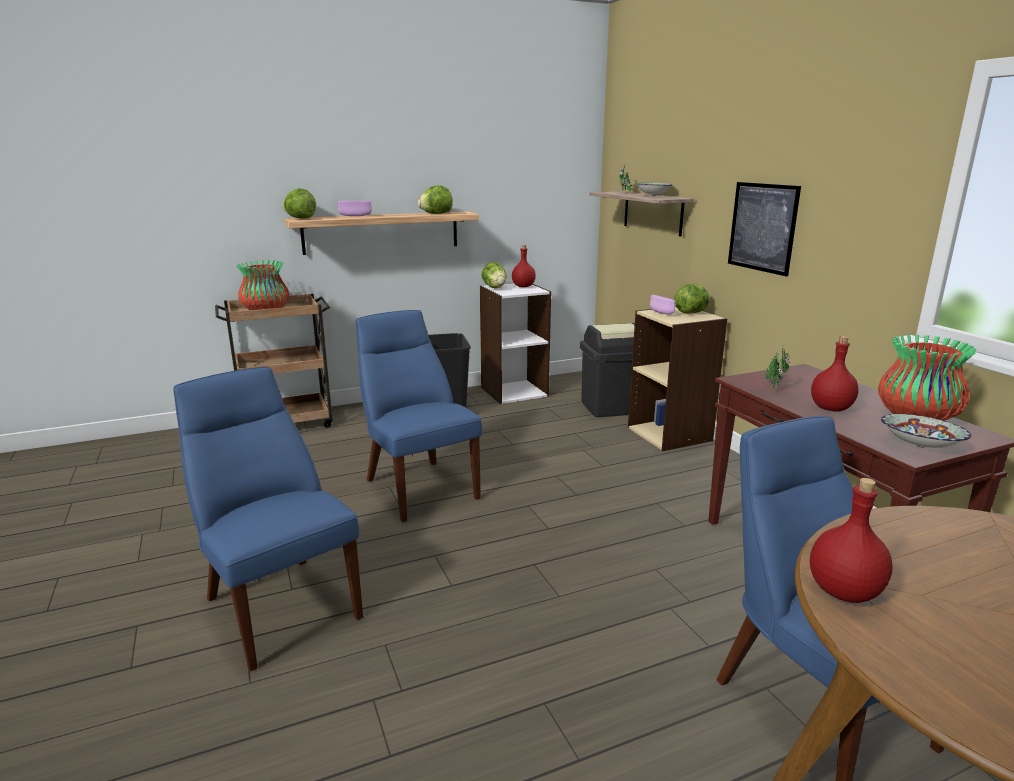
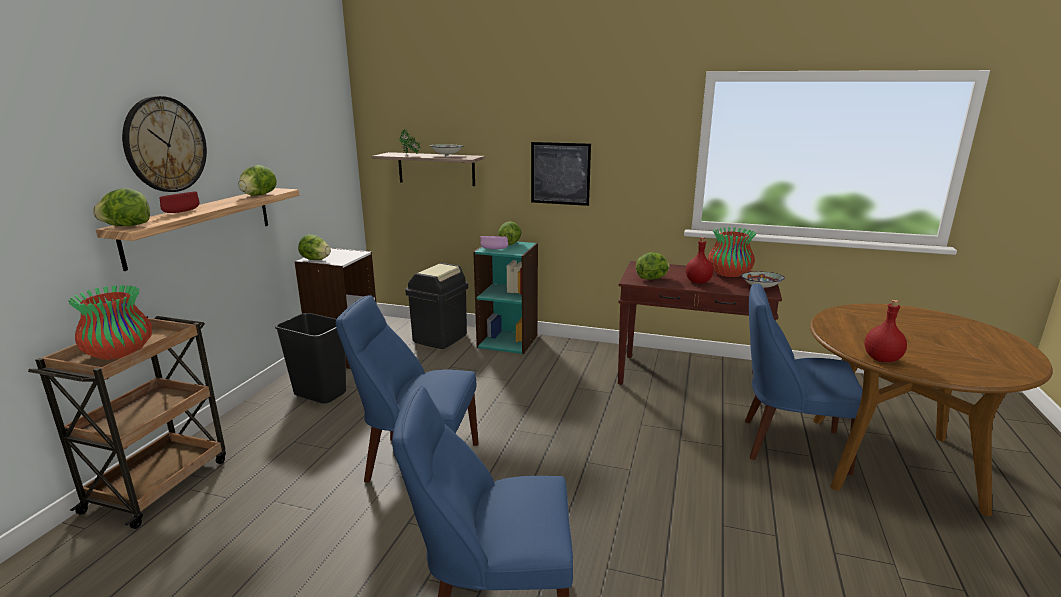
camera: 50 degrees left, 0 degrees up
purple bowl [338,201,372,216] -> red bowl [159,191,200,213]
red bottle [512,245,536,287] -> none
beige bookcase [628,306,727,451] -> turquoise bookcase [473,242,538,354]
potted plant [764,345,791,389] -> lettuce [636,252,670,280]
none -> wall clock [122,96,207,192]

